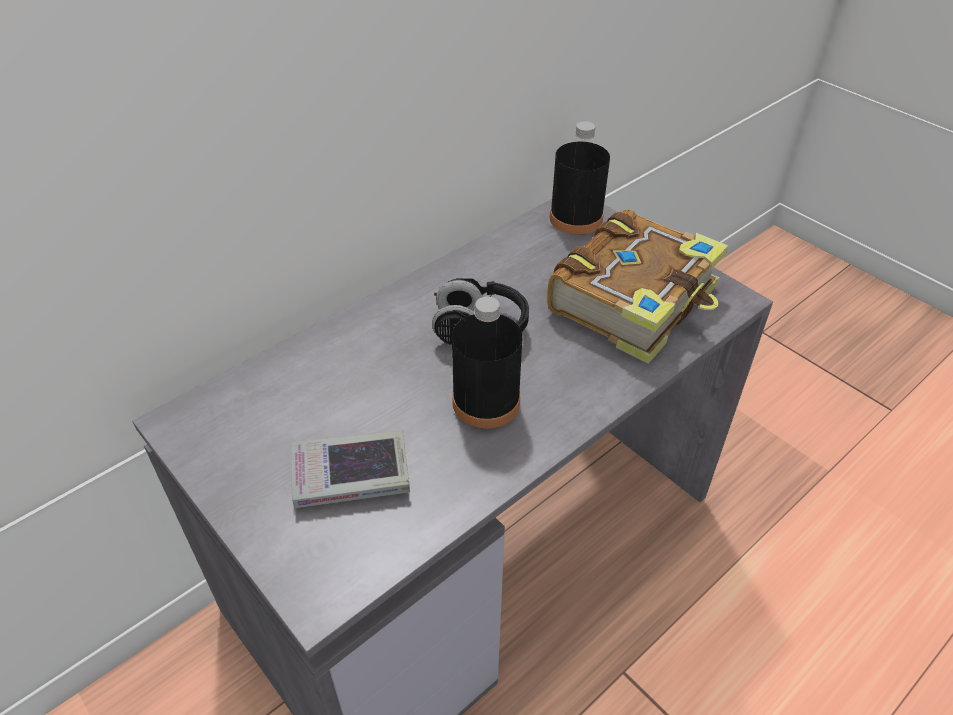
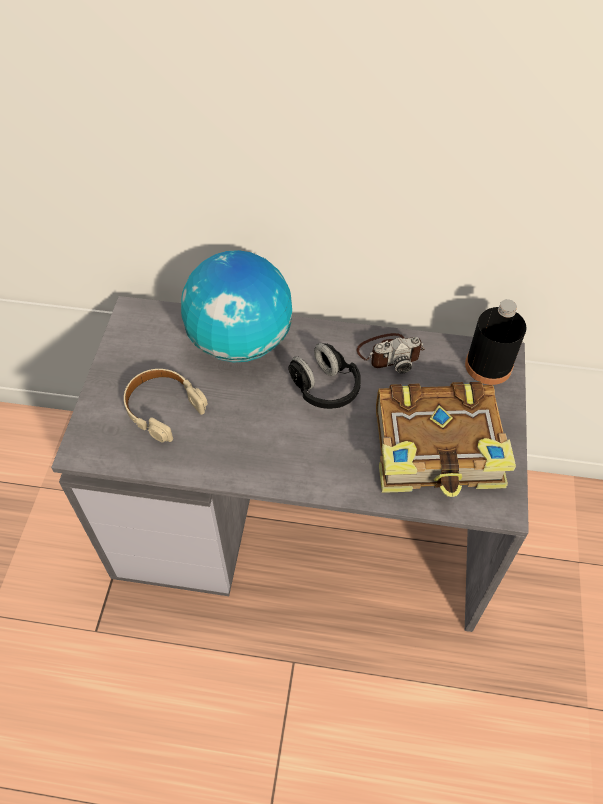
camera: 50 degrees right, 10 degrees up
book [291,431,410,508] -> beige headphones [124,369,208,442]
black bottle [452,296,522,428] -> none
none -> globe [181,250,292,363]
none -> camera [357,333,425,374]

